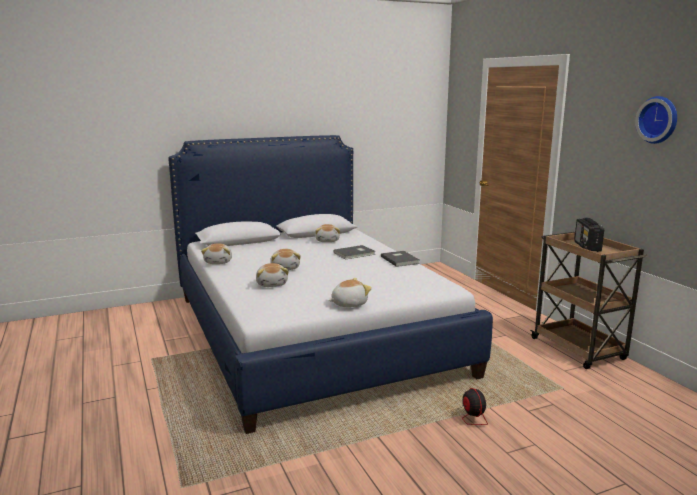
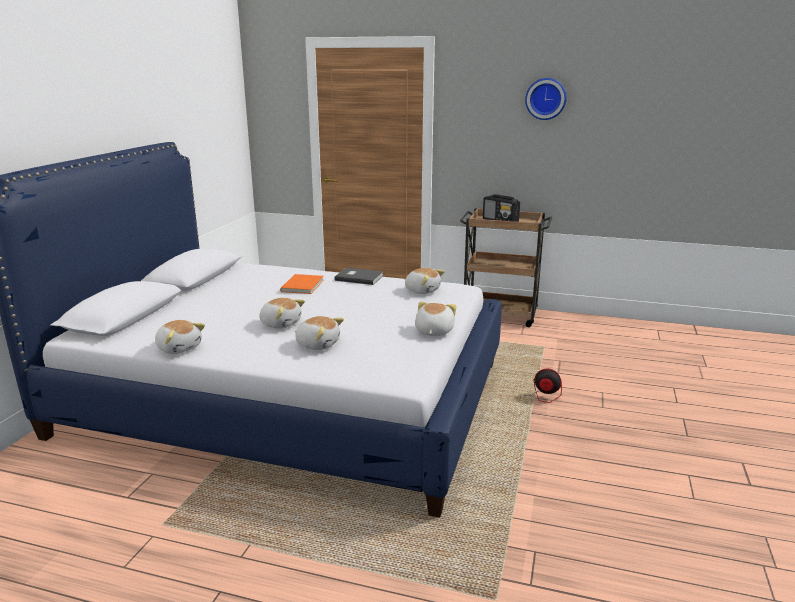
camera: 50 degrees left, 5 degrees up
plush toy [315,224,340,242] -> plush toy moved to [404,268,445,294]
grey book [333,245,375,259] -> orange book [280,274,324,294]

